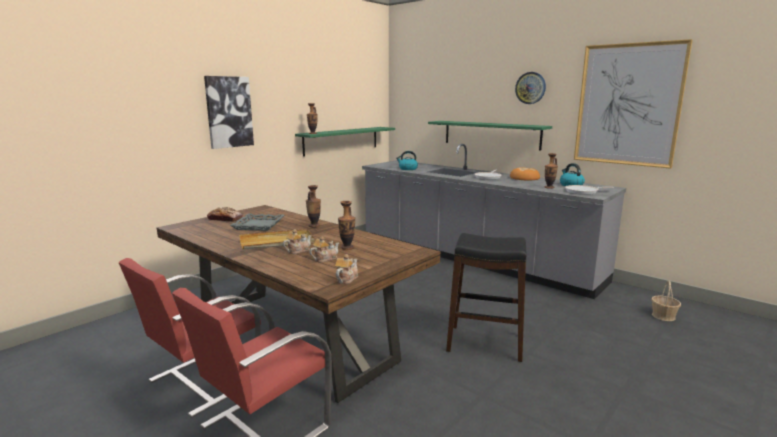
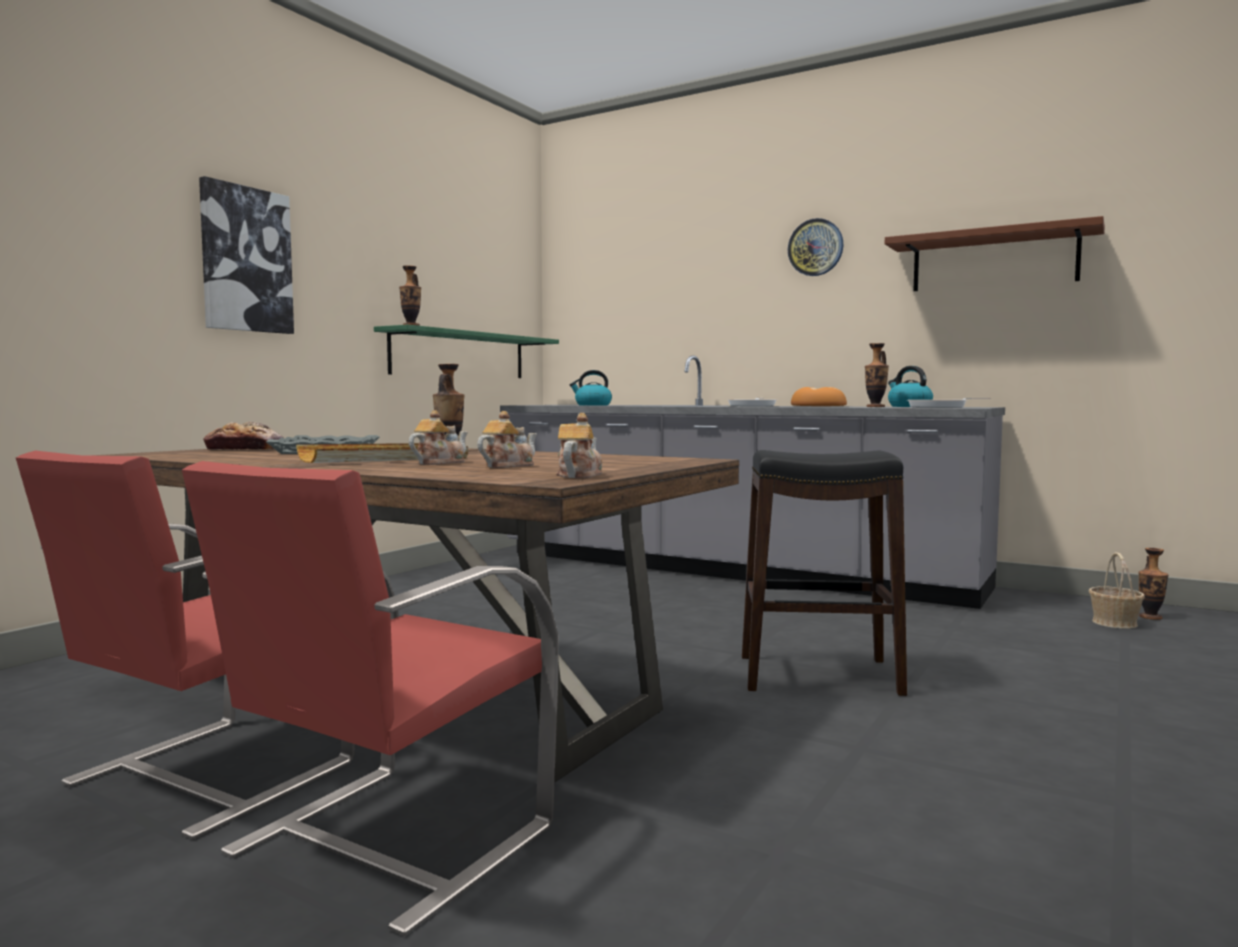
camera: 10 degrees left, 10 degrees down
vase [338,201,355,250] -> vase moved to [1139,548,1168,620]
green shelf [428,121,552,150] -> none
picture [574,39,693,169] -> brown shelf [885,216,1105,291]

